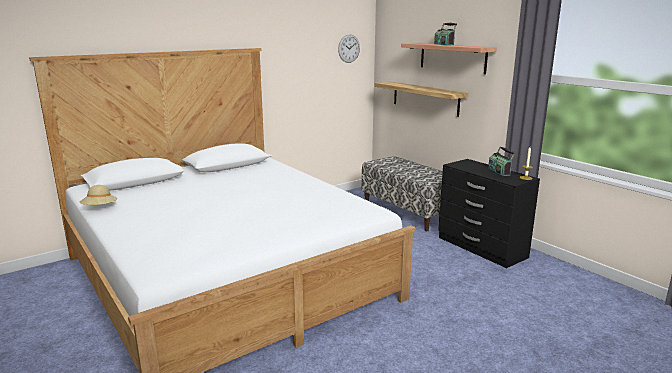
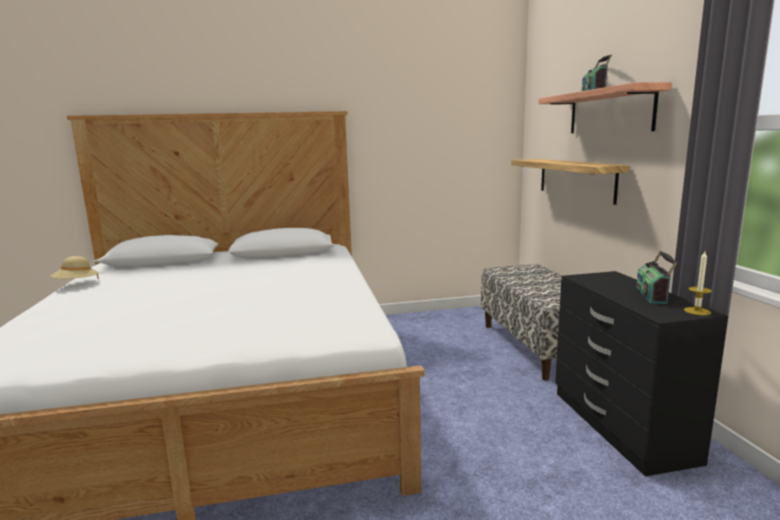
camera: 25 degrees right, 5 degrees down
wall clock [338,34,360,63] -> none

